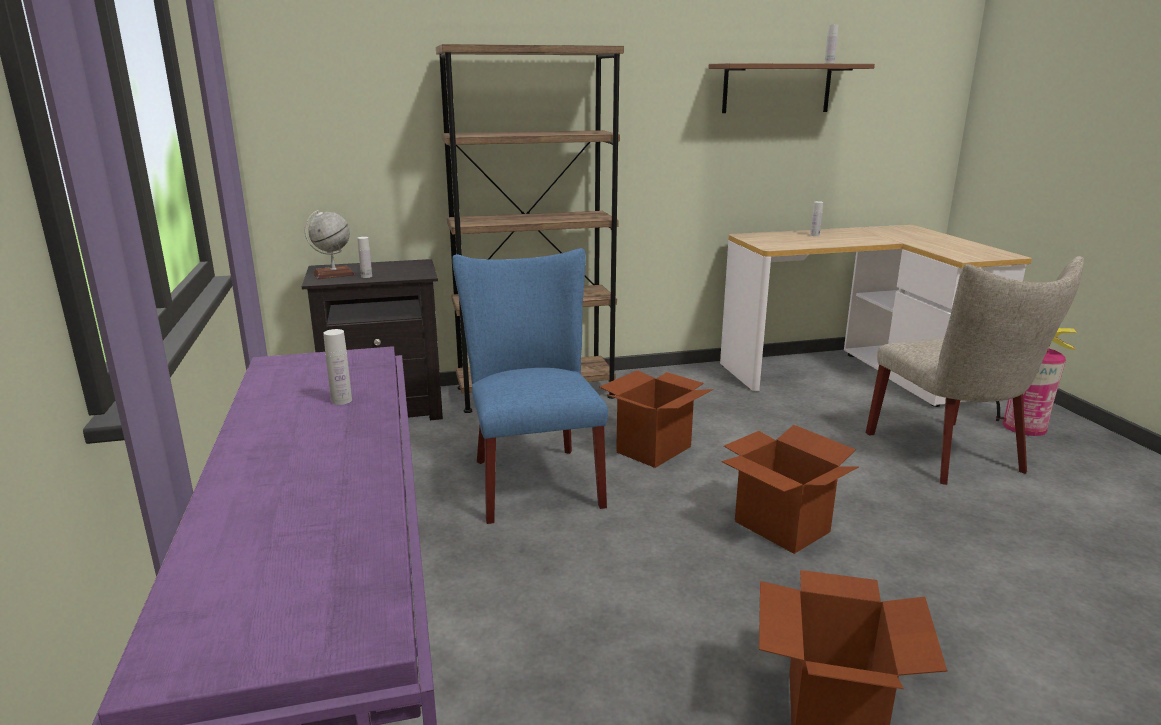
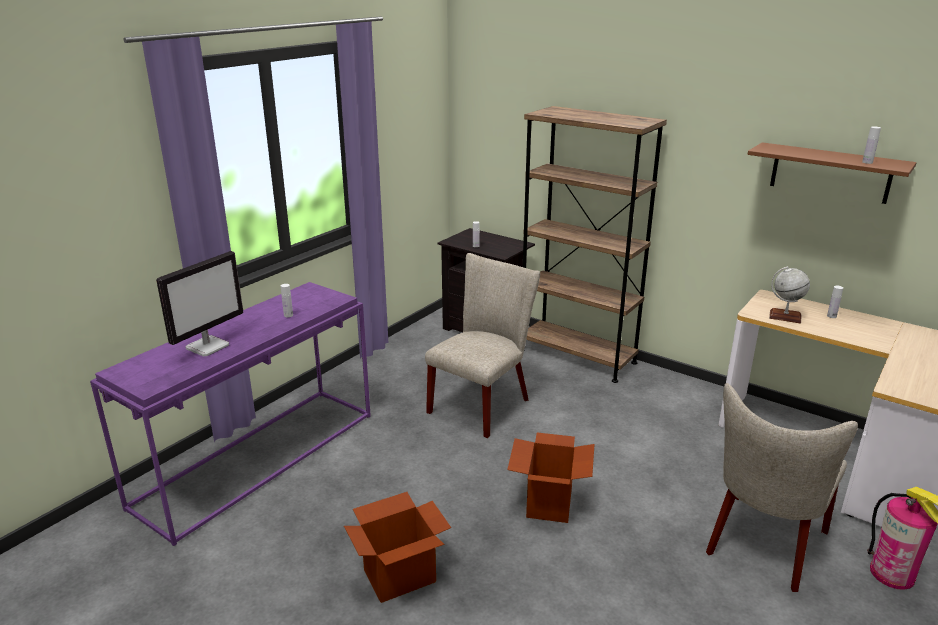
camera: 50 degrees right, 5 degrees up
globe [305,210,355,279] -> globe moved to [769,266,810,324]
blue chair [452,248,608,524] -> beige chair [425,253,540,438]
cardboard box [600,370,714,468] -> none
none -> monitor [156,251,243,356]

